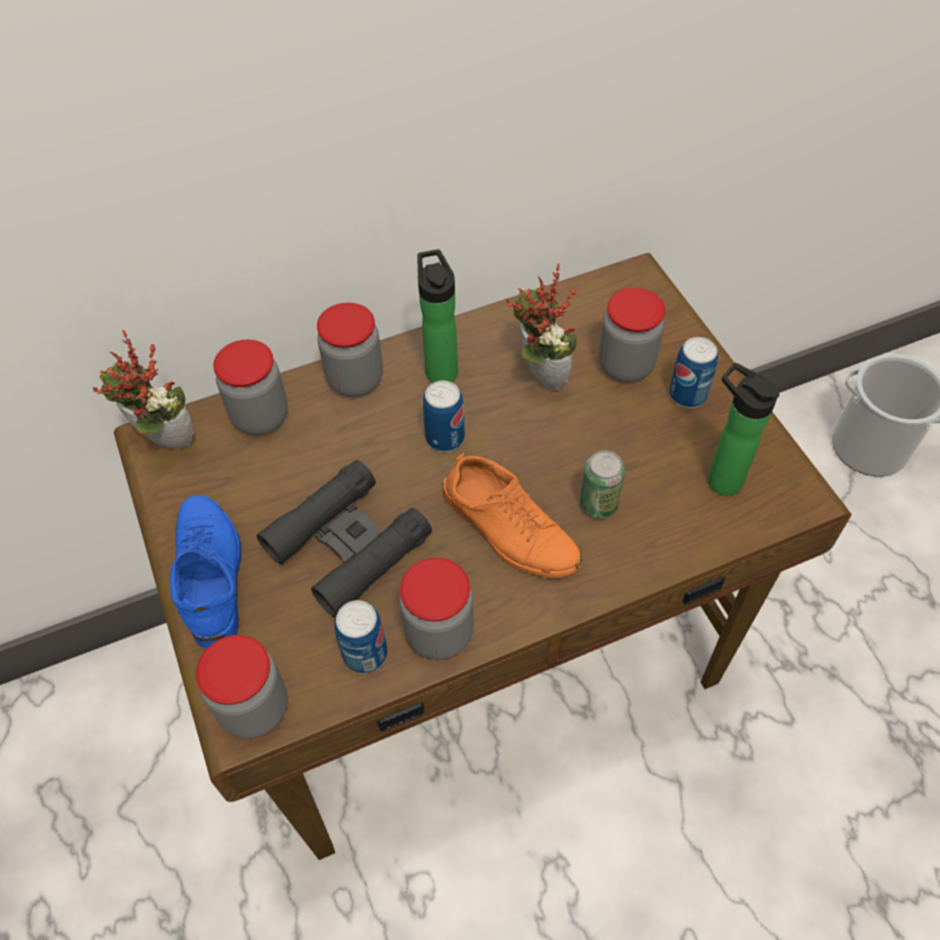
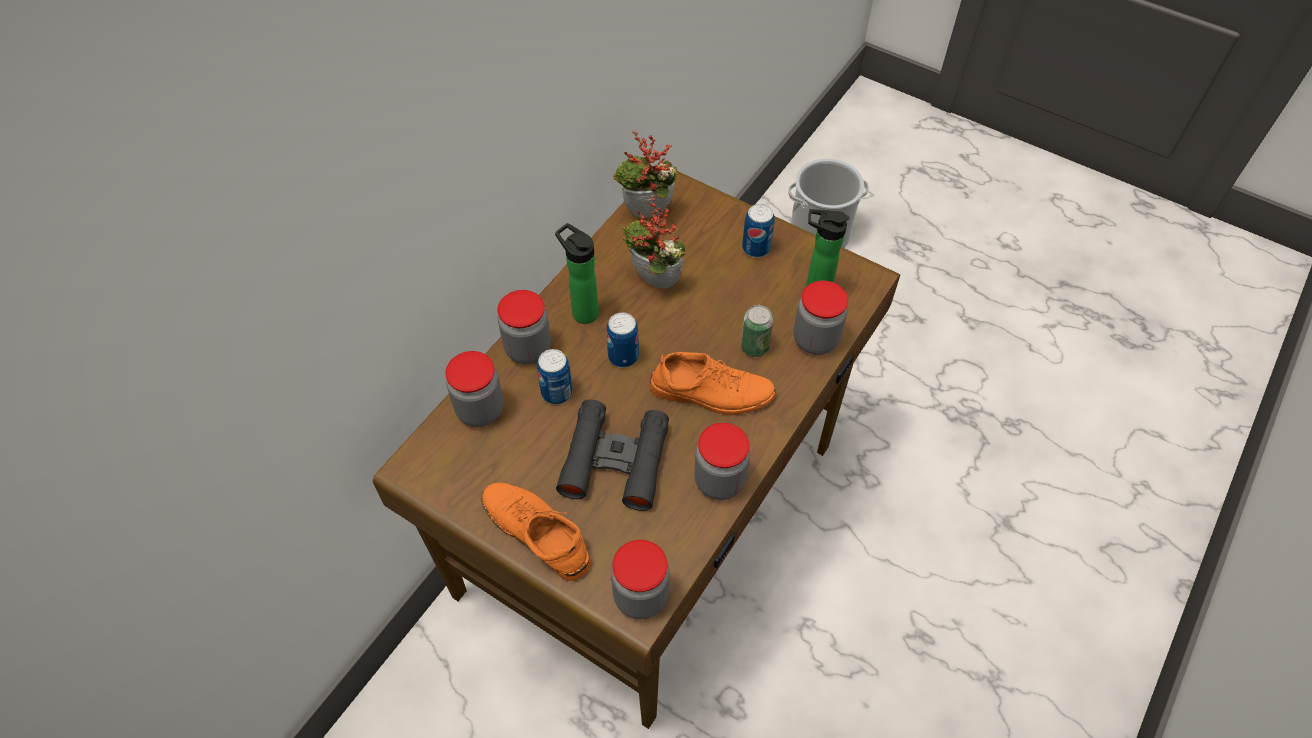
camera: 35 degrees left, 0 degrees up
potted plant [93,329,194,449] -> potted plant moved to [613,131,678,218]
blue shoe [170,495,242,648] -> orange shoe [481,483,591,581]
can [334,600,387,673] -> can moved to [537,349,573,405]
jar [599,288,665,382] -> jar moved to [794,281,848,355]

